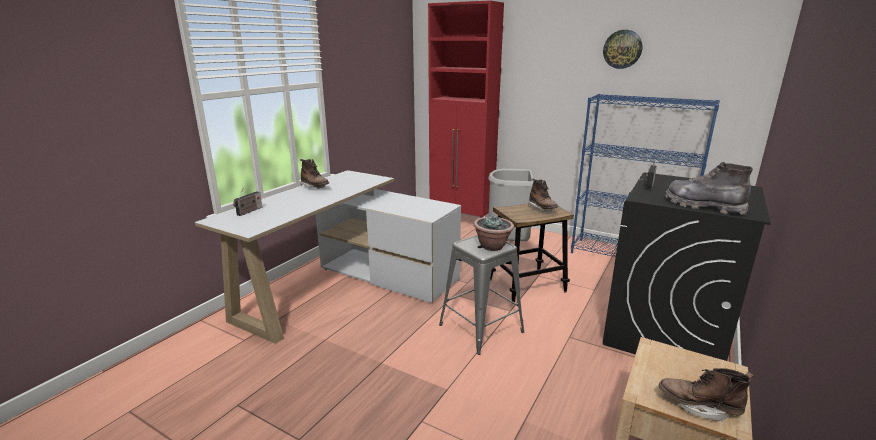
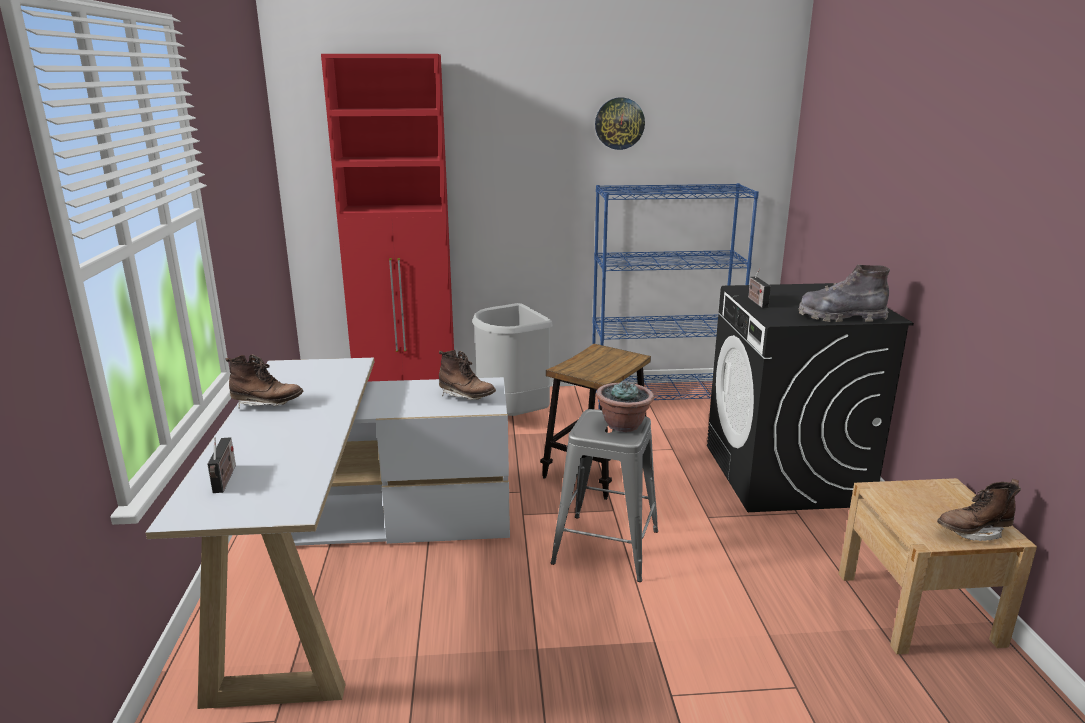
camera: 35 degrees left, 0 degrees up
brown boot [528,178,558,211] -> brown boot moved to [439,350,496,400]

